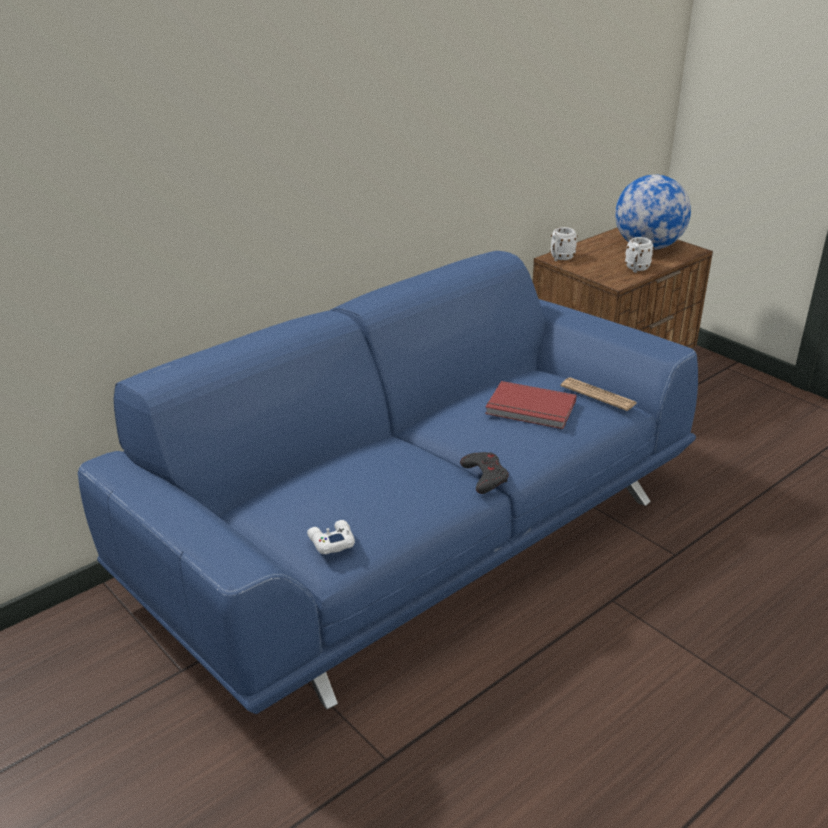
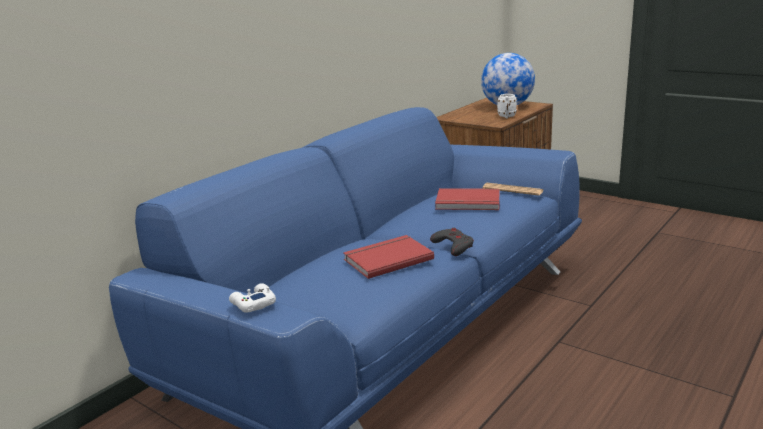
camera: 10 degrees left, 10 degrees down
white game controller [307,520,355,554] -> white game controller moved to [229,283,276,313]
white mug [550,227,578,261] -> none
none -> red book [343,235,434,279]

